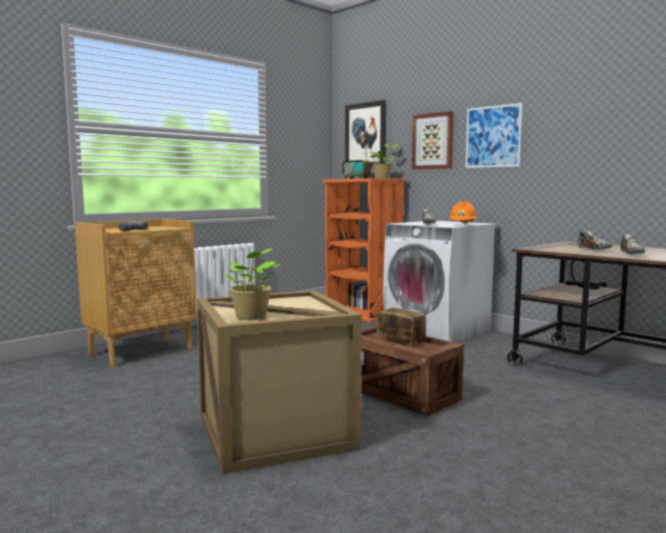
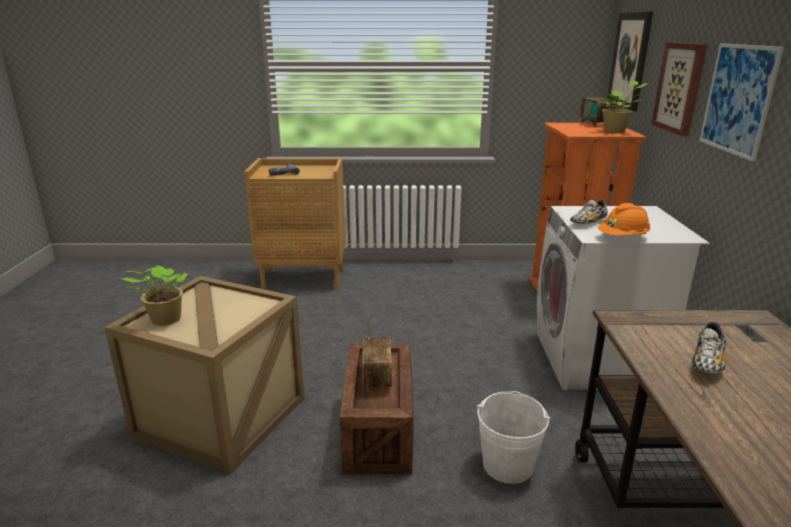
camera: 45 degrees right, 15 degrees up
shoe [620,234,645,255] -> none
none -> white bucket [477,391,550,484]

